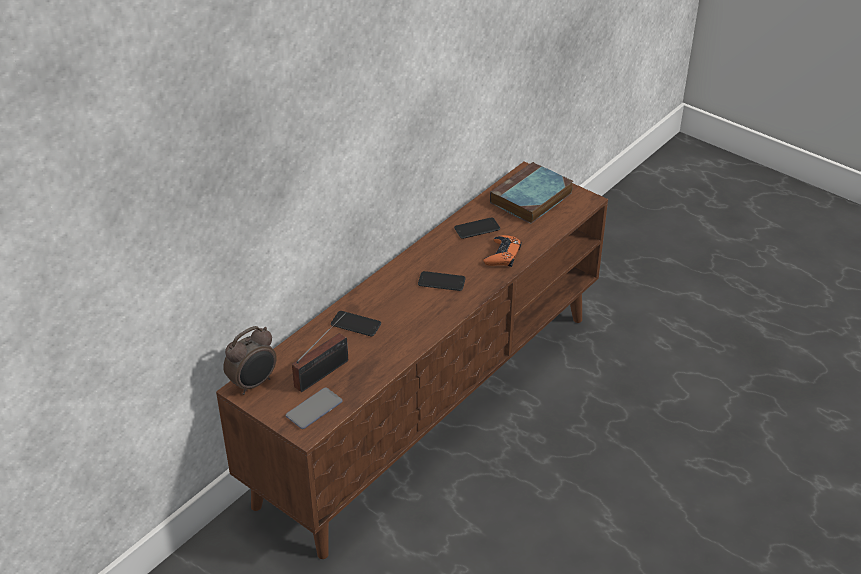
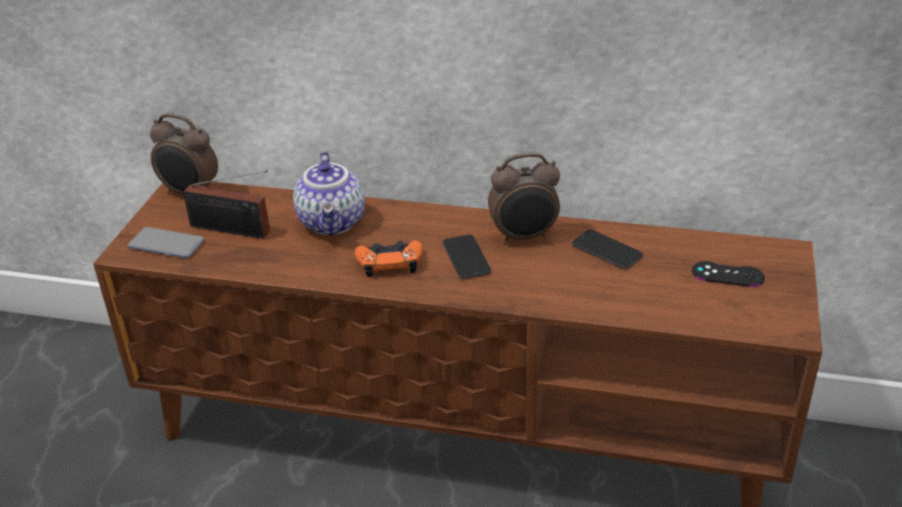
camera: 65 degrees right, 5 degrees down
phone [331,311,381,336] -> teapot [293,151,365,236]
orange game controller [483,235,521,267] -> orange game controller moved to [355,240,423,277]
book [490,162,573,224] -> black game controller [692,261,765,287]
none -> alarm clock [488,152,560,244]

